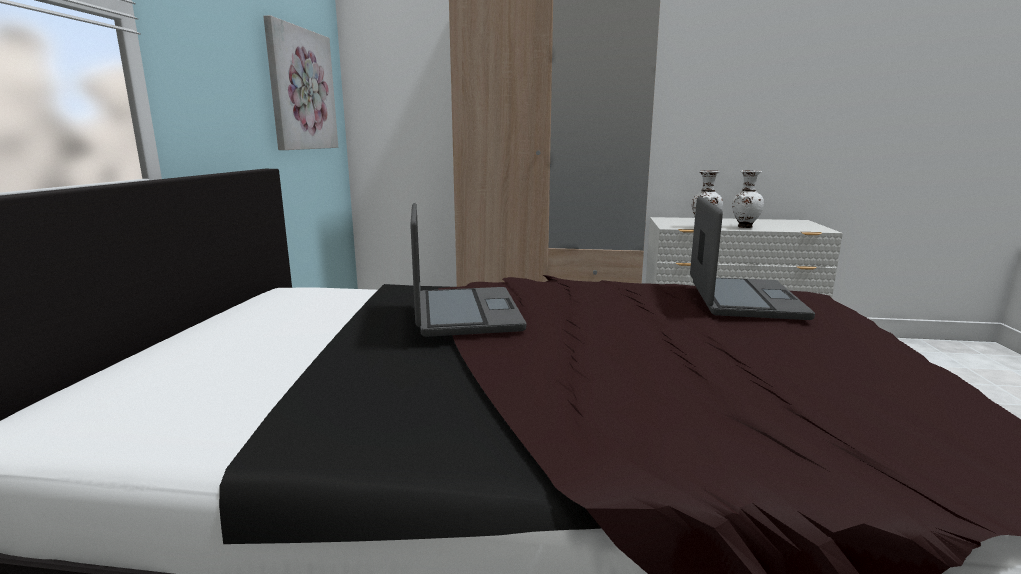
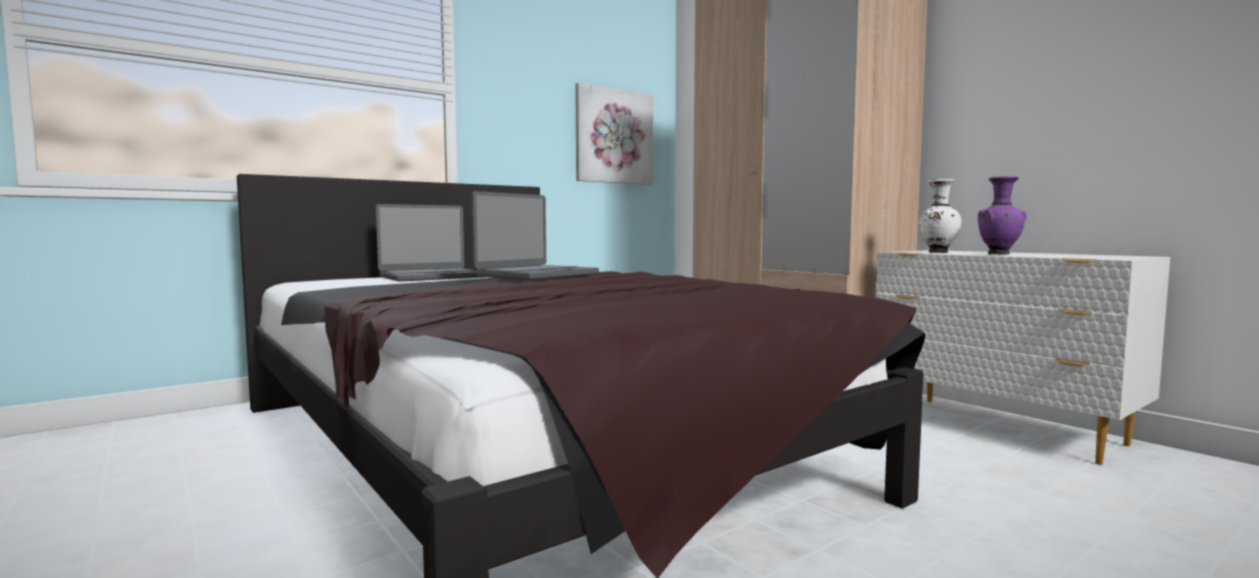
camera: 45 degrees right, 10 degrees down
laptop [690,196,815,320] -> laptop moved to [376,204,485,282]
white vase [732,170,764,228] -> purple vase [978,176,1027,255]

